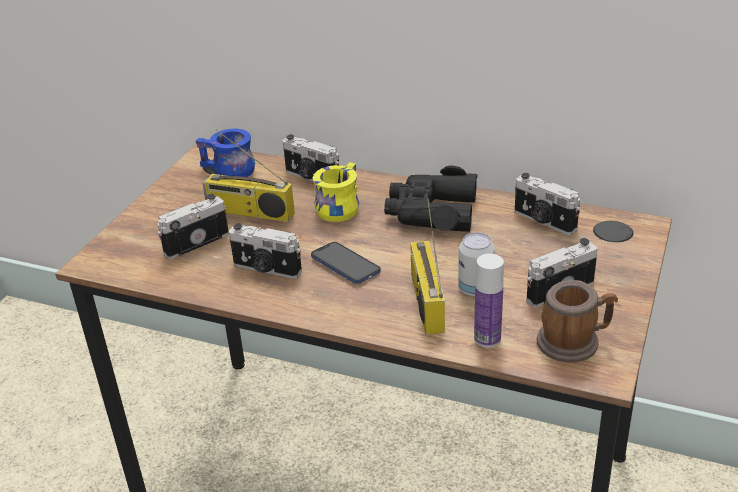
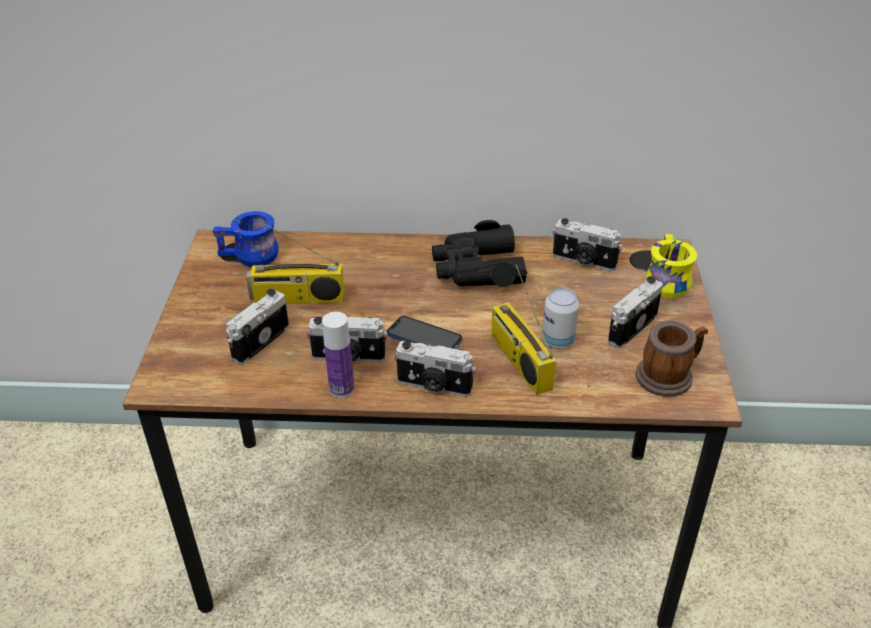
camera: 20 degrees left, 5 degrees up
camera [283,134,339,181] -> camera moved to [395,341,476,397]
yellow mug [312,162,359,222] -> yellow mug moved to [646,234,697,298]
bottle [474,253,504,348] -> bottle moved to [322,312,354,397]

